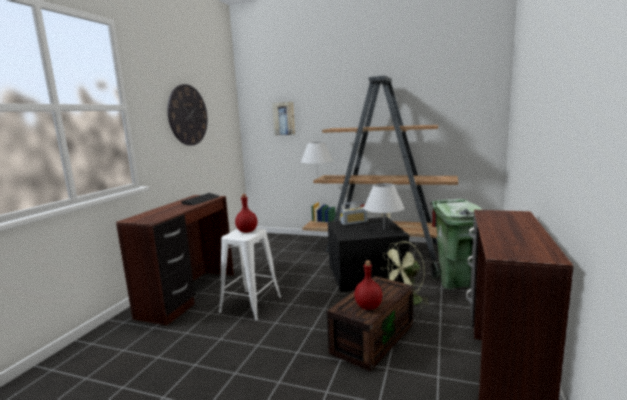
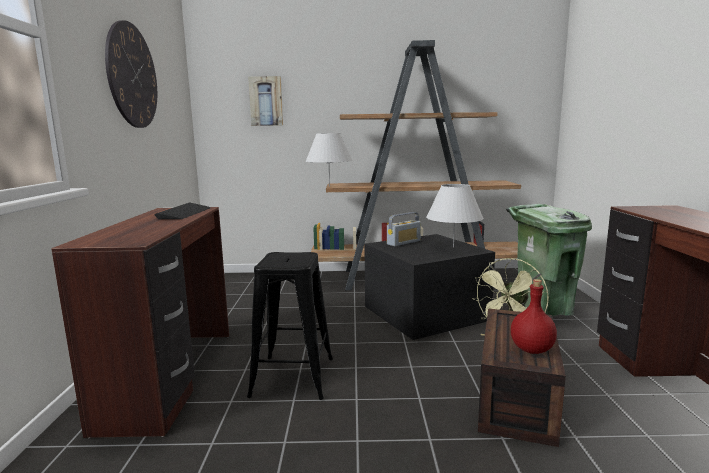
camera: 20 degrees left, 0 degrees up
white stool [219,228,281,320] -> black stool [247,252,333,400]
red bottle [235,194,258,233] -> none

